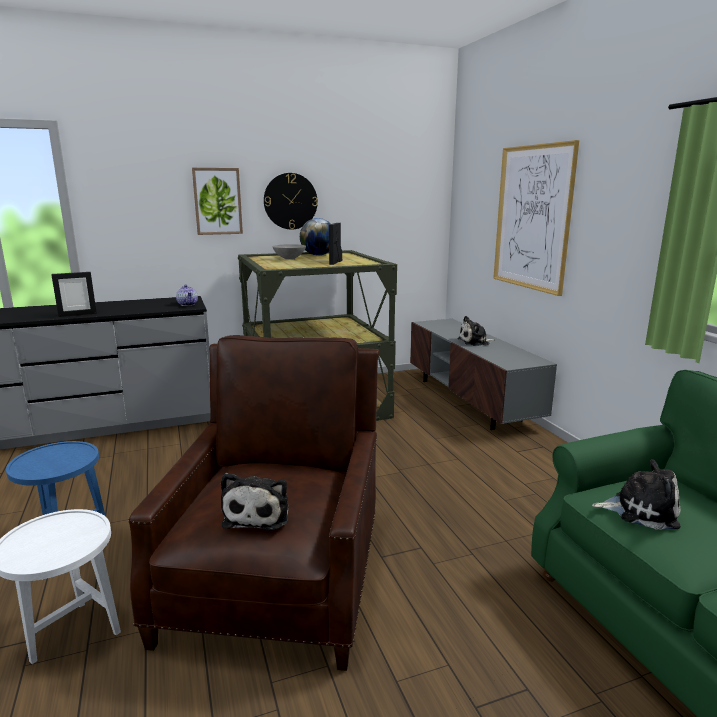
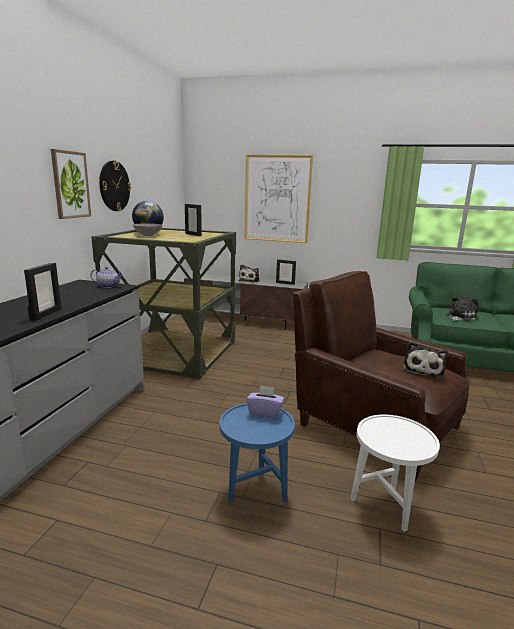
camera: 55 degrees left, 0 degrees up
plush toy [221,473,288,531] -> plush toy turned 75 degrees clockwise [404,341,448,378]
none -> purple tissue box [246,385,284,418]
none -> picture frame [276,259,296,285]

